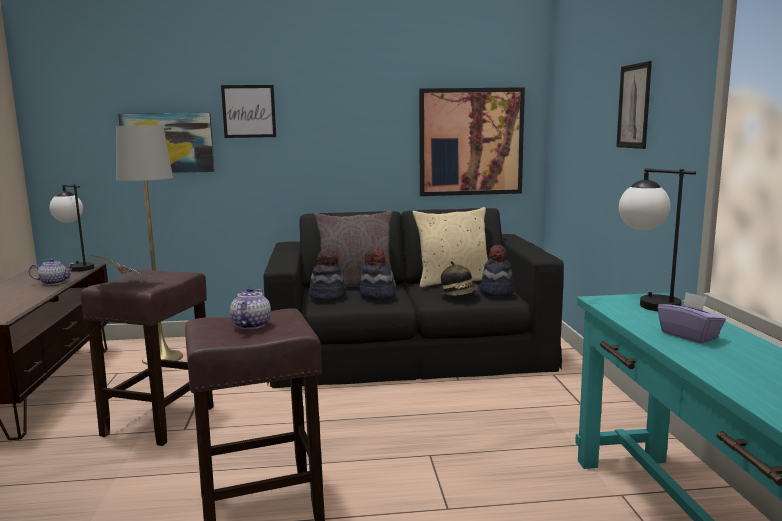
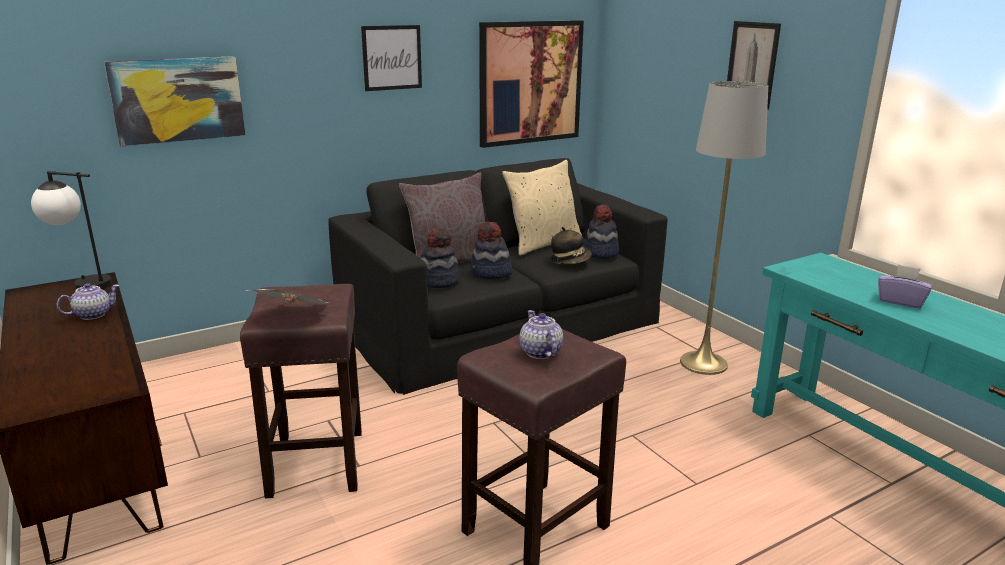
camera: 25 degrees left, 10 degrees up
grey floor lamp [116,124,183,365] -> grey floor lamp moved to [680,81,768,375]
picture [221,85,276,138] -> picture moved to [361,25,422,91]
table lamp [619,168,696,311] -> none

